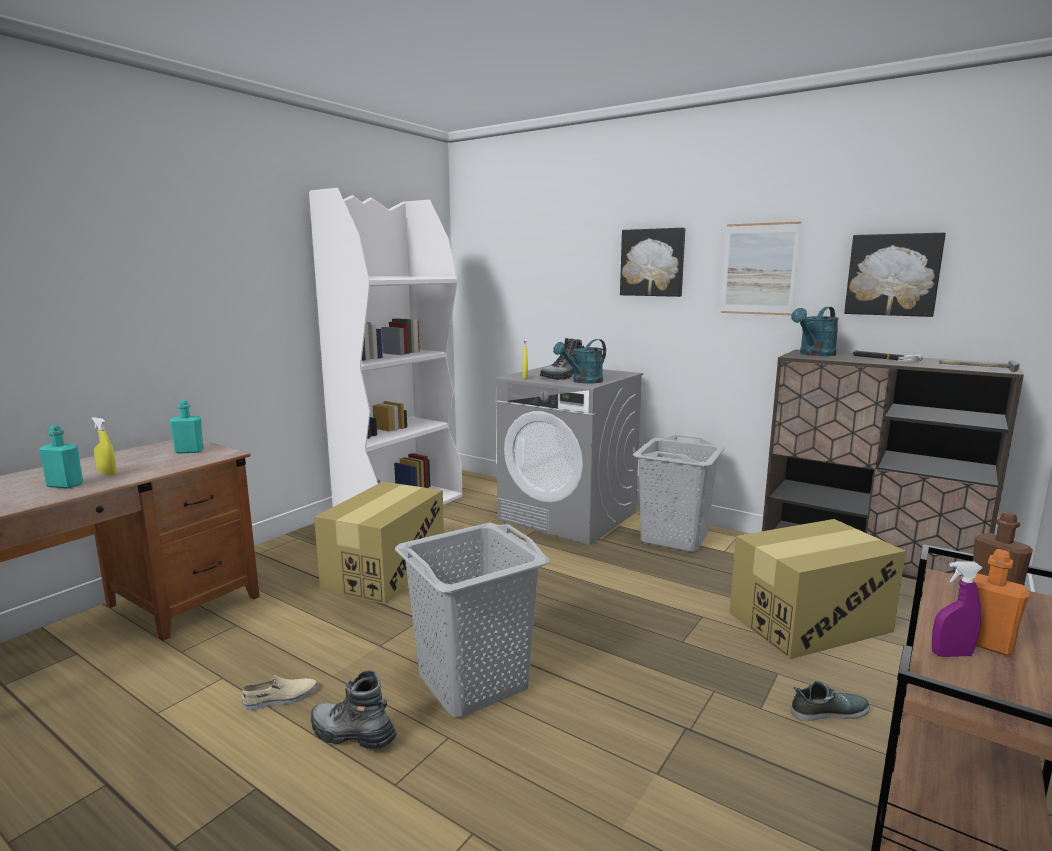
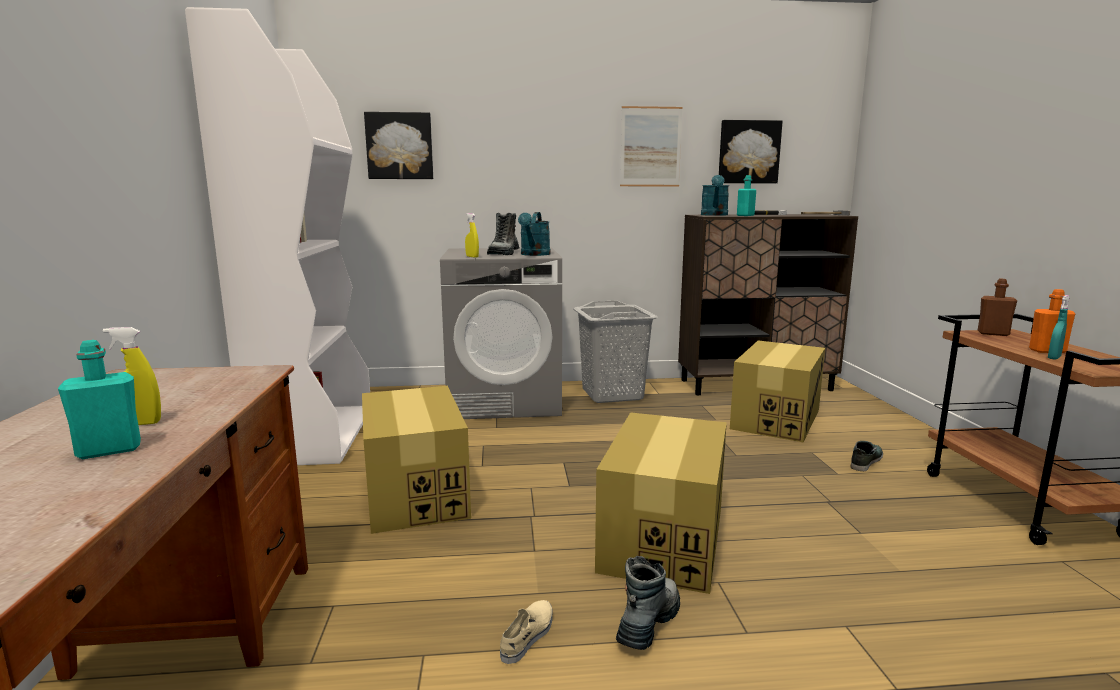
camera: 40 degrees left, 0 degrees up
turquoise bottle [170,400,204,454] -> turquoise bottle moved to [737,175,756,216]
boot [311,670,396,750] -> boot turned 135 degrees clockwise [616,556,680,650]
grey laundry basket [395,522,549,717] -> cardboard box [595,412,727,594]
picture [620,228,685,297] -> picture moved to [364,112,433,179]
purple spray bottle [932,561,983,657] -> turquoise spray bottle [1048,295,1070,360]

